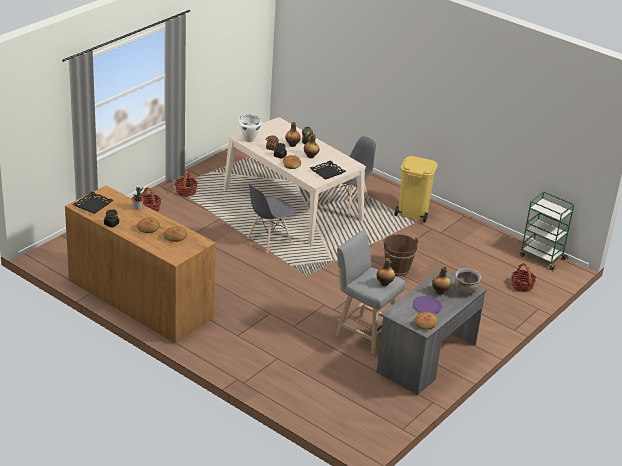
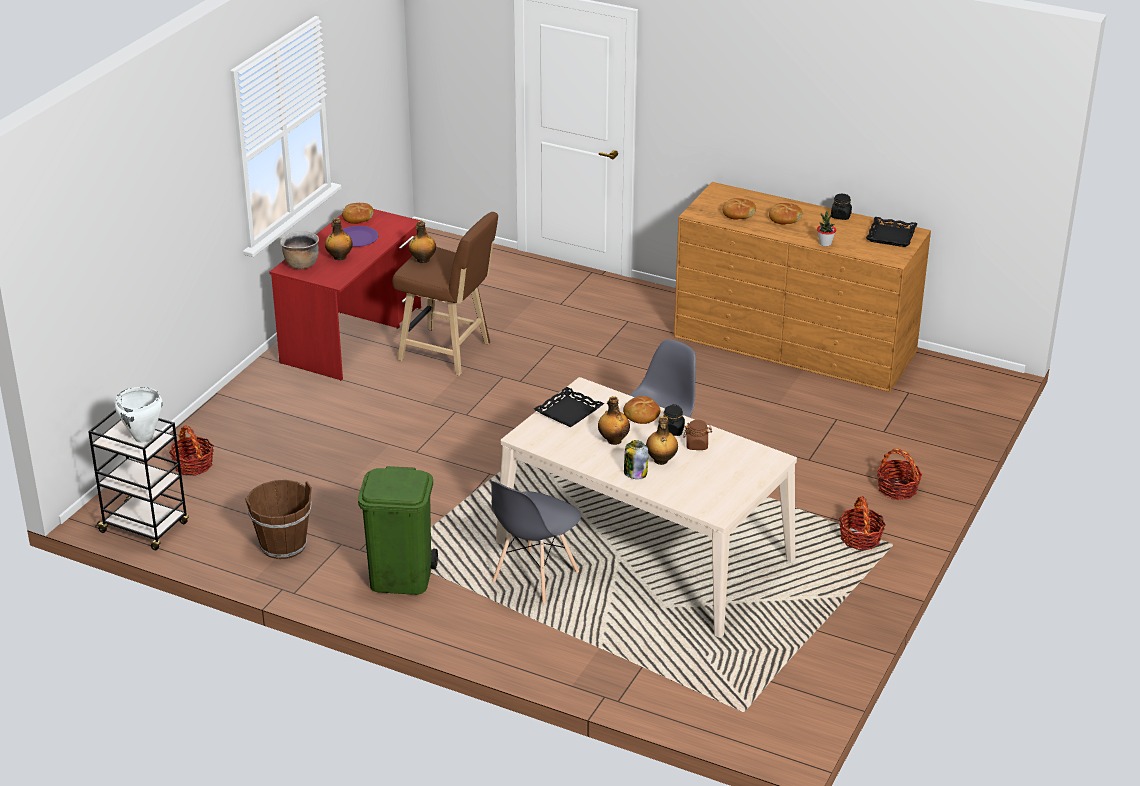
camera: 170 degrees right, 0 degrees up
white cooking pot [239,114,262,142] -> white cooking pot moved to [115,387,163,443]
grey stool [336,230,406,354] -> brown stool [392,212,498,376]
grey desk [376,269,487,395] -> red desk [269,209,421,381]
brown bucket [383,234,419,276] -> brown bucket moved to [245,480,312,559]
yellow trash can [394,156,438,222] -> green trash can [358,466,438,595]
green cart [520,191,574,270] -> black cart [88,410,189,550]

